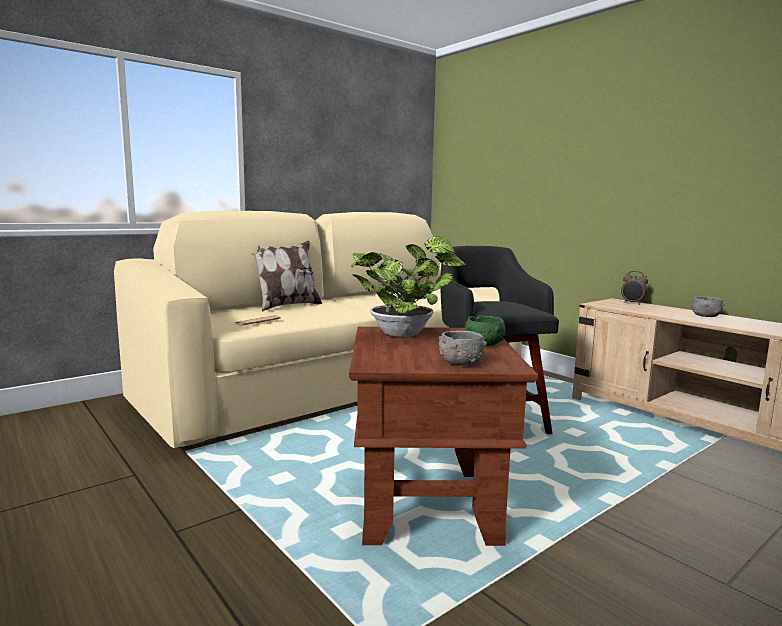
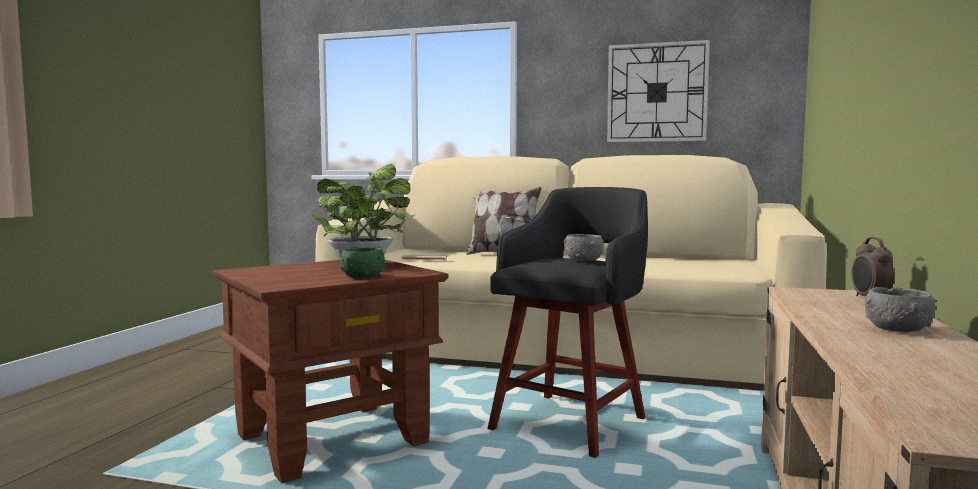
camera: 55 degrees right, 5 degrees down
grey bowl [439,331,487,365] -> grey bowl moved to [563,234,604,261]
none -> wall clock [607,40,710,142]

